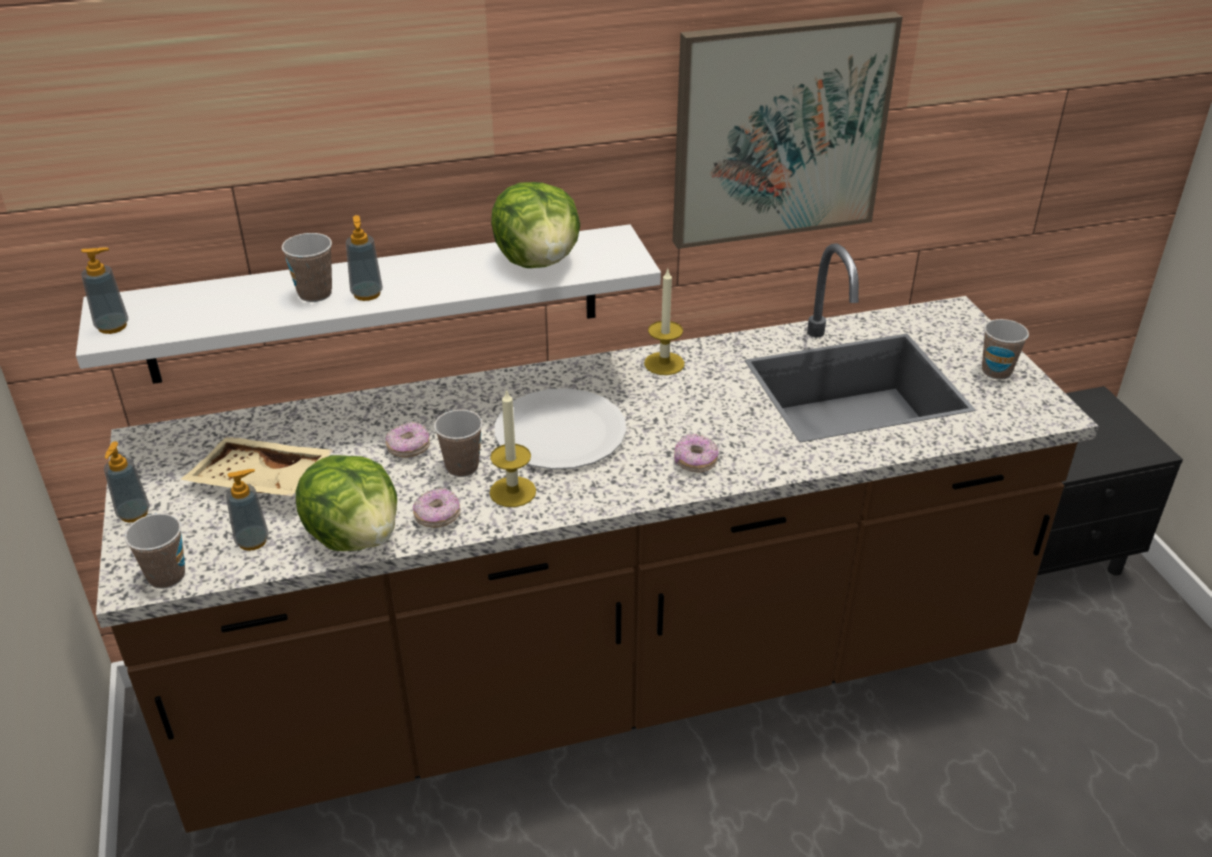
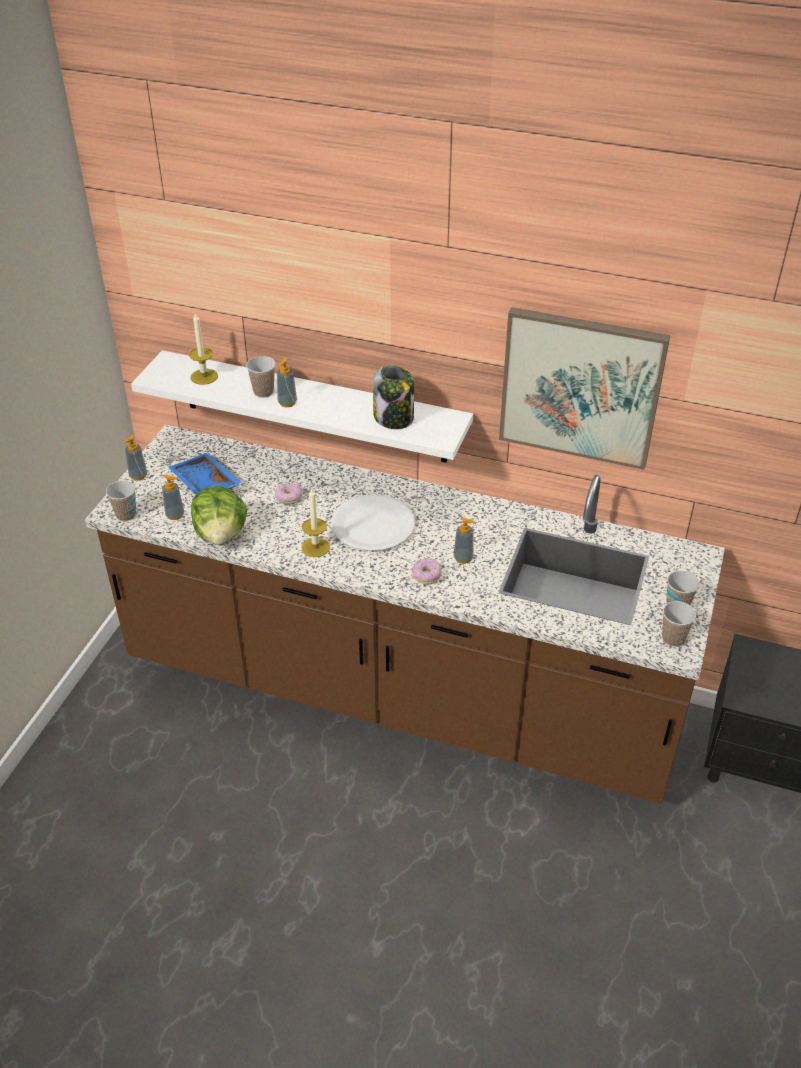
camera: 35 degrees right, 5 degrees up
soap dispenser [81,247,129,334] -> soap dispenser moved to [454,517,475,564]
beige tray [180,437,334,496] -> blue tray [168,452,242,494]
donut [413,487,460,528] -> none
cup [434,410,483,477] -> cup moved to [662,601,696,646]
lettuce [491,182,580,268] -> jar [373,365,414,429]
candle [644,269,684,375] -> candle moved to [189,312,218,385]

